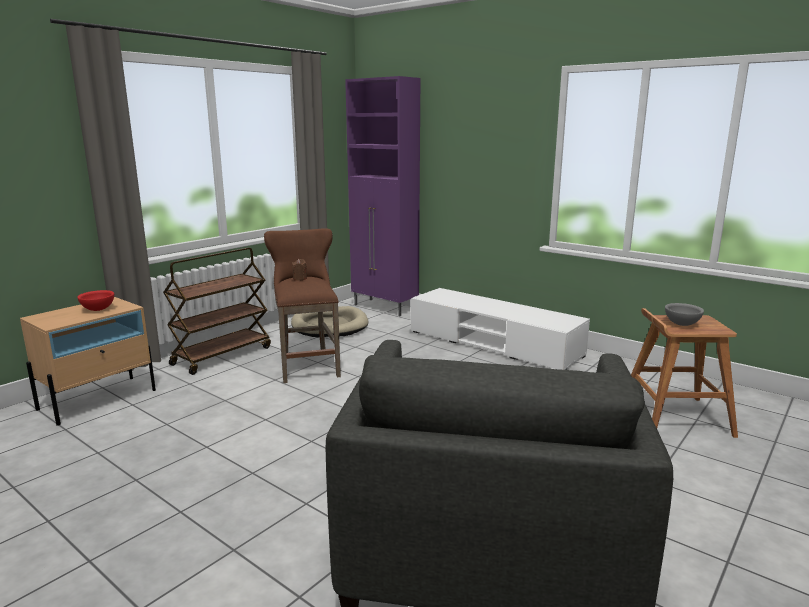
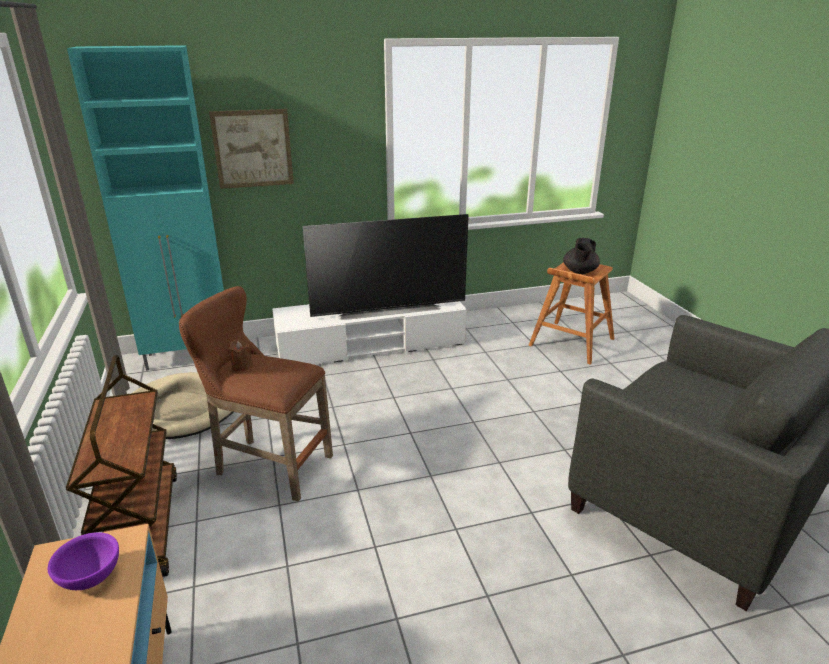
camera: 55 degrees left, 10 degrees up
red bowl [77,290,114,311] -> purple bowl [48,532,119,590]
purple cabinet [345,76,420,316] -> turquoise cabinet [67,45,224,371]
grey bowl [665,303,704,326] -> black teapot [563,238,600,274]
none -> picture [209,109,294,189]
none -> television [303,214,469,320]

